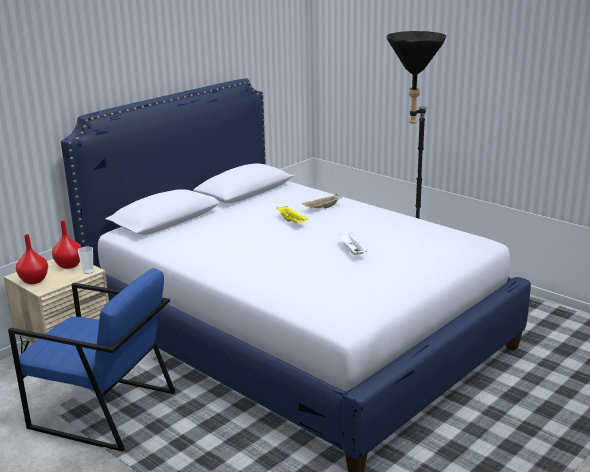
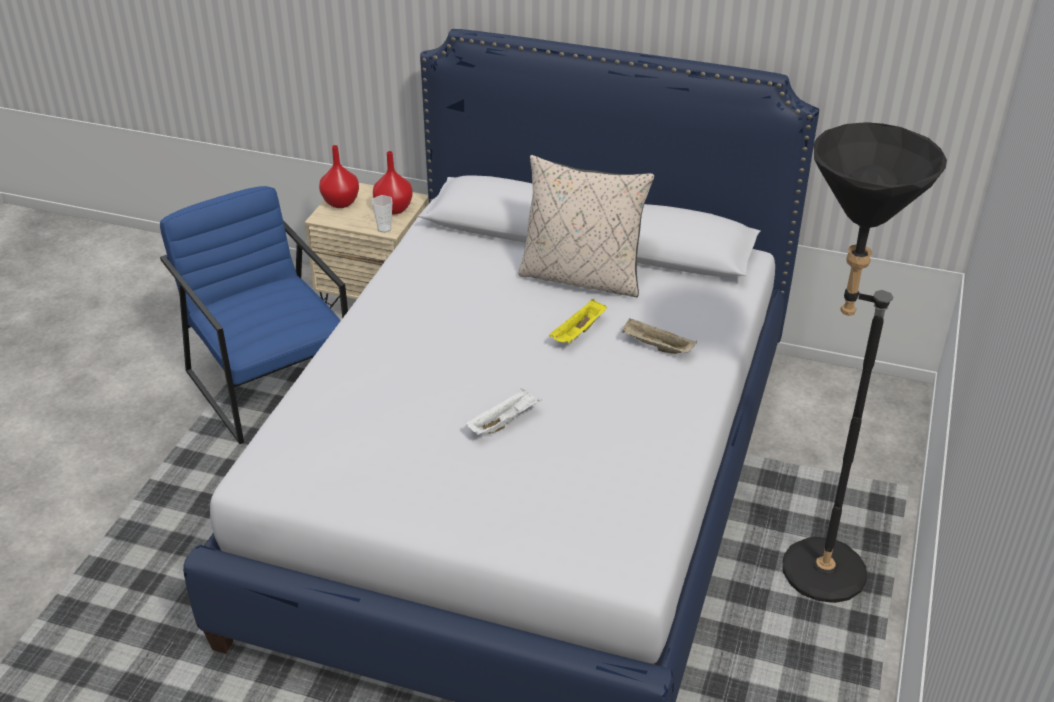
camera: 65 degrees right, 15 degrees up
blue armchair [8,268,176,452] -> blue armchair turned 150 degrees clockwise [160,186,348,444]
none -> beige pillow [518,155,654,297]

